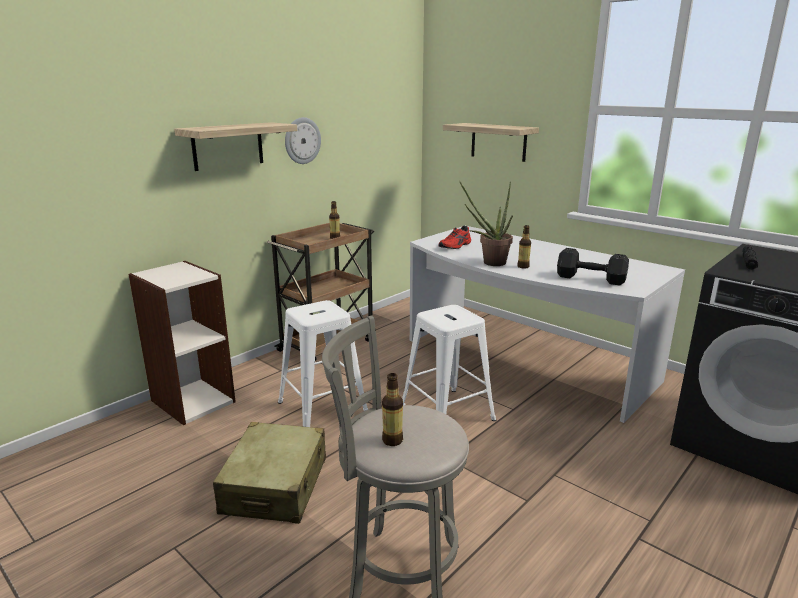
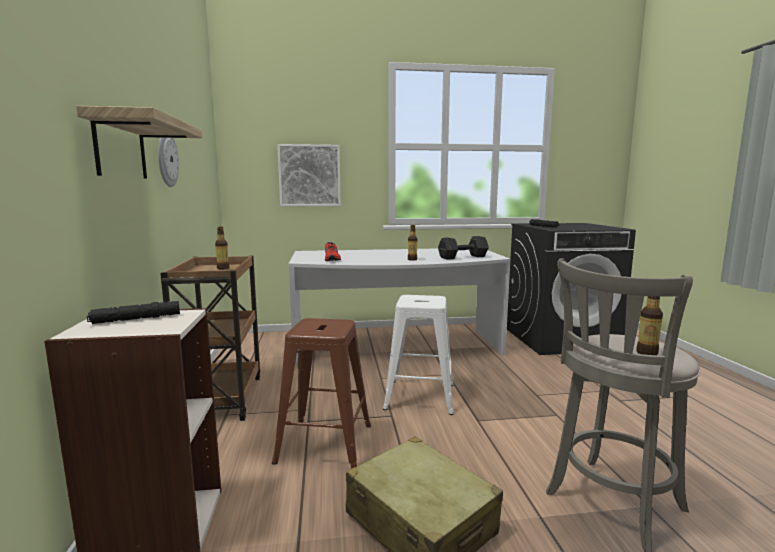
camera: 50 degrees left, 10 degrees down
white stool [278,300,368,427] -> brown stool [272,318,371,469]
shelf [443,123,539,162] -> picture [277,144,341,207]
potted plant [459,180,513,266] -> none
none -> black flashlight [87,301,180,324]

